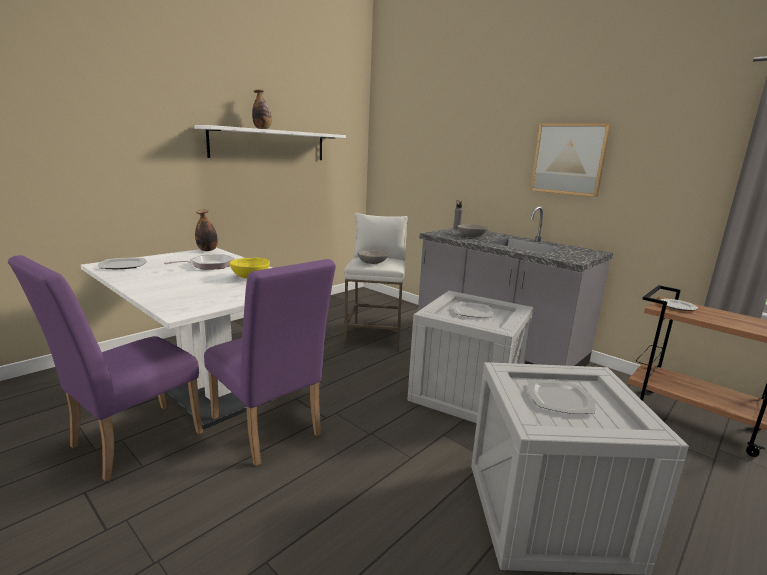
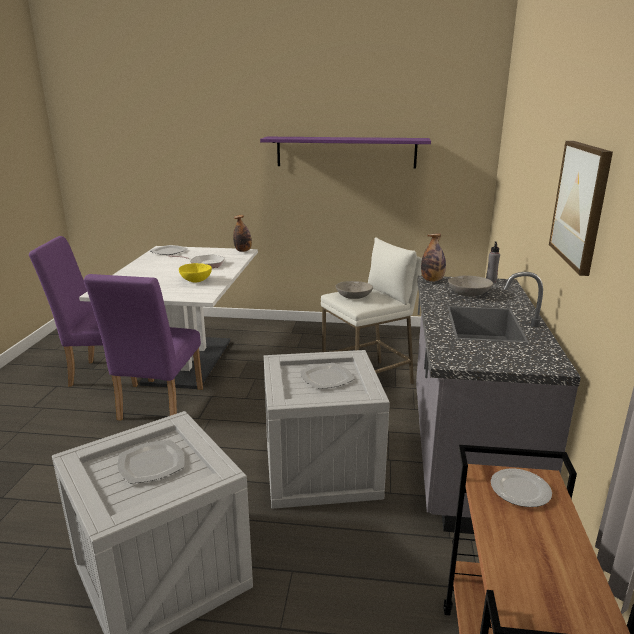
camera: 55 degrees right, 5 degrees up
white shelf [194,125,346,160] -> purple shelf [260,137,431,168]
bottle [252,90,272,129] -> bottle moved to [421,234,446,282]

